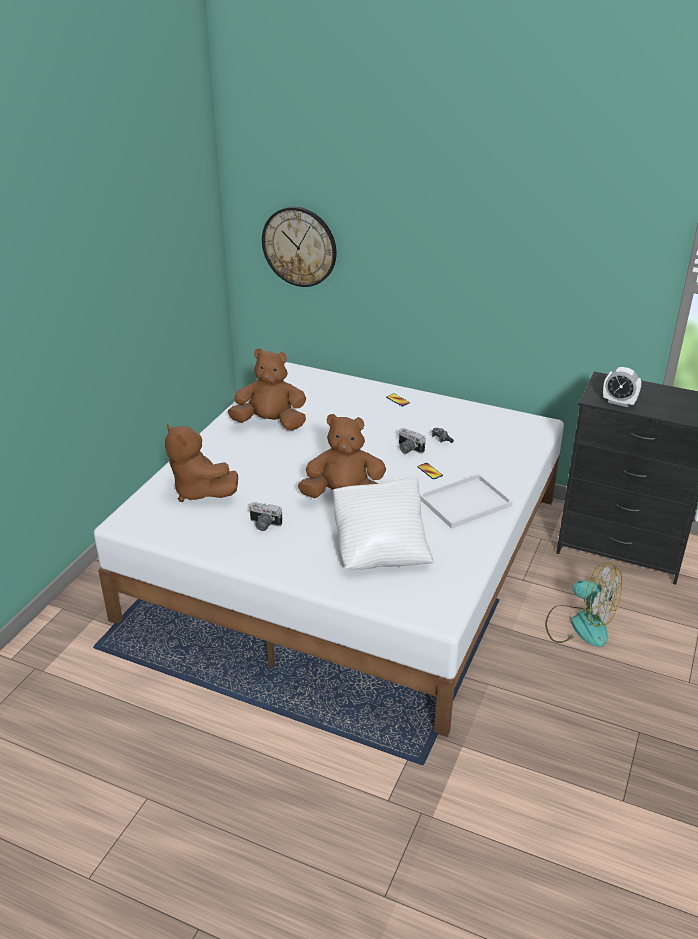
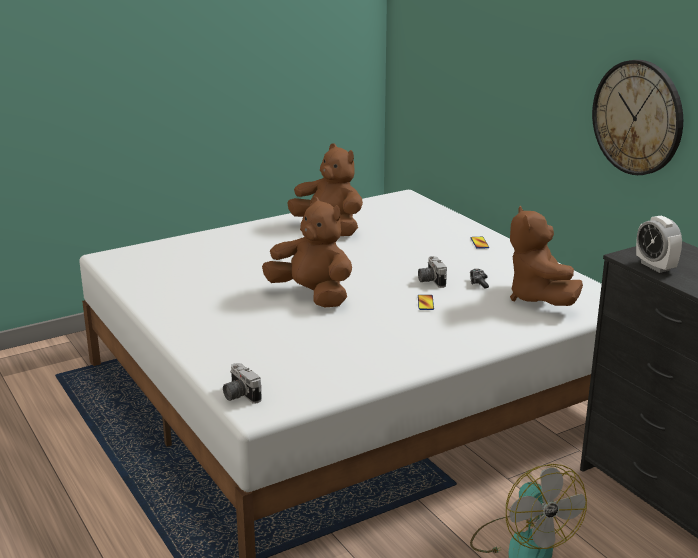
camera: 35 degrees right, 10 degrees down
brown plush toy [165,423,238,502] -> brown plush toy moved to [510,206,583,306]
camera [248,502,282,531] -> camera moved to [223,363,262,404]
wall clock [262,206,336,287] -> wall clock moved to [592,60,683,175]
white pillow [333,476,433,570] -> none
white tray [420,474,513,529] -> none

